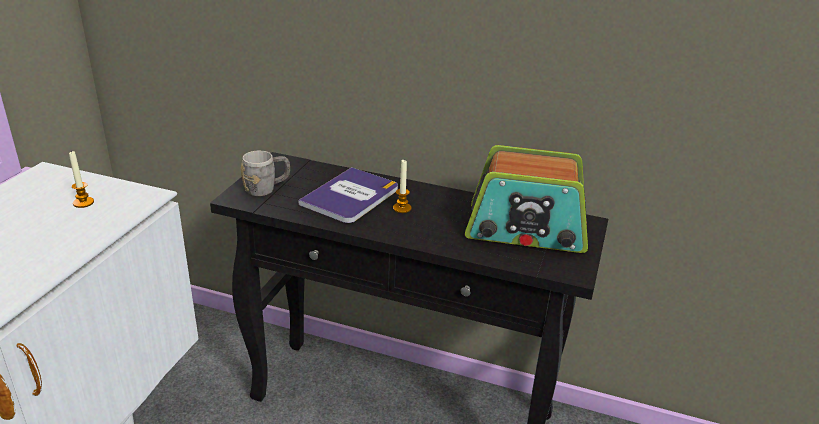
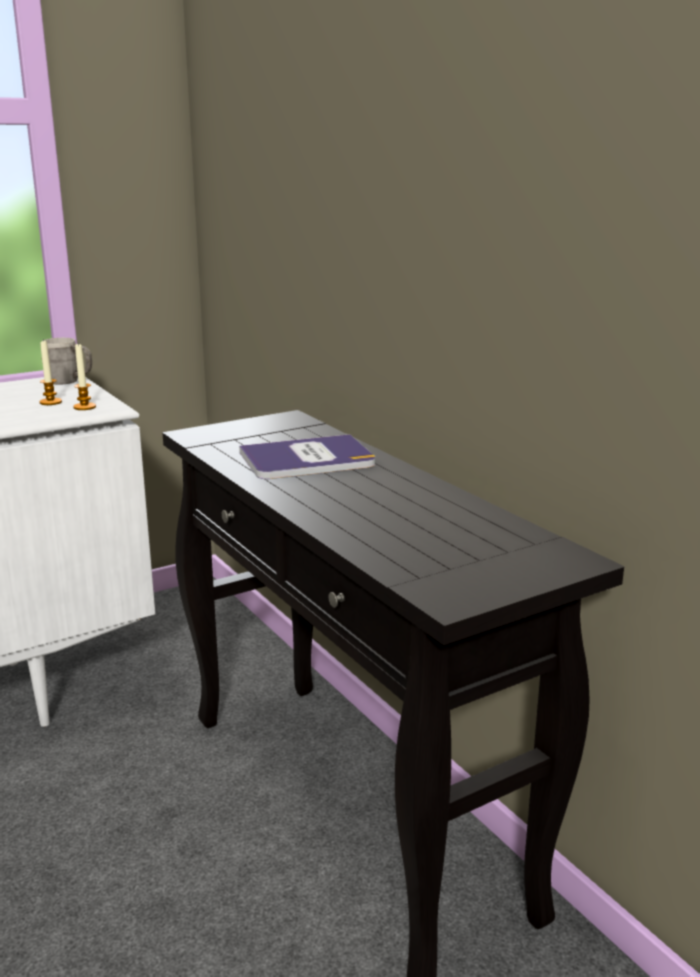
camera: 40 degrees right, 10 degrees down
grey mug [241,151,290,196] -> grey mug moved to [41,338,92,385]
candle [393,160,411,213] -> candle moved to [73,343,96,410]
radio [465,145,588,253] -> none

